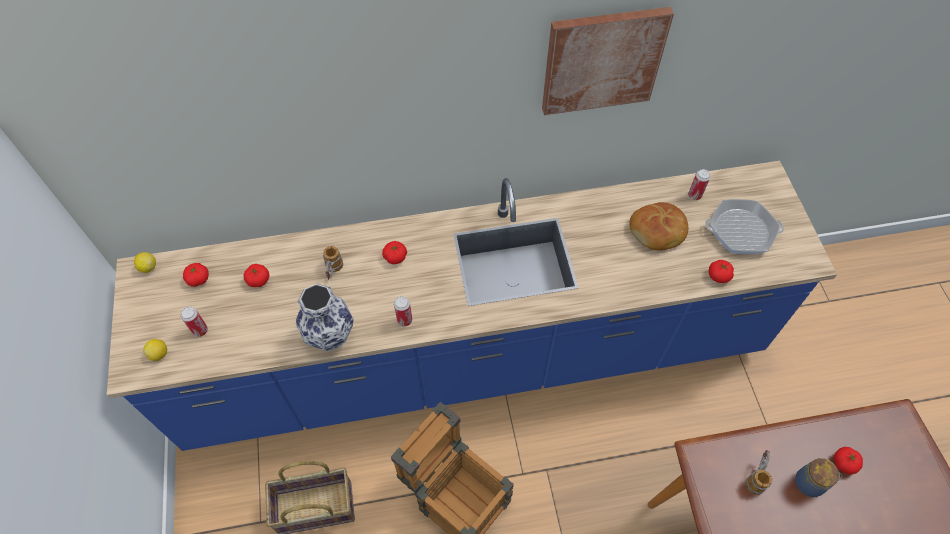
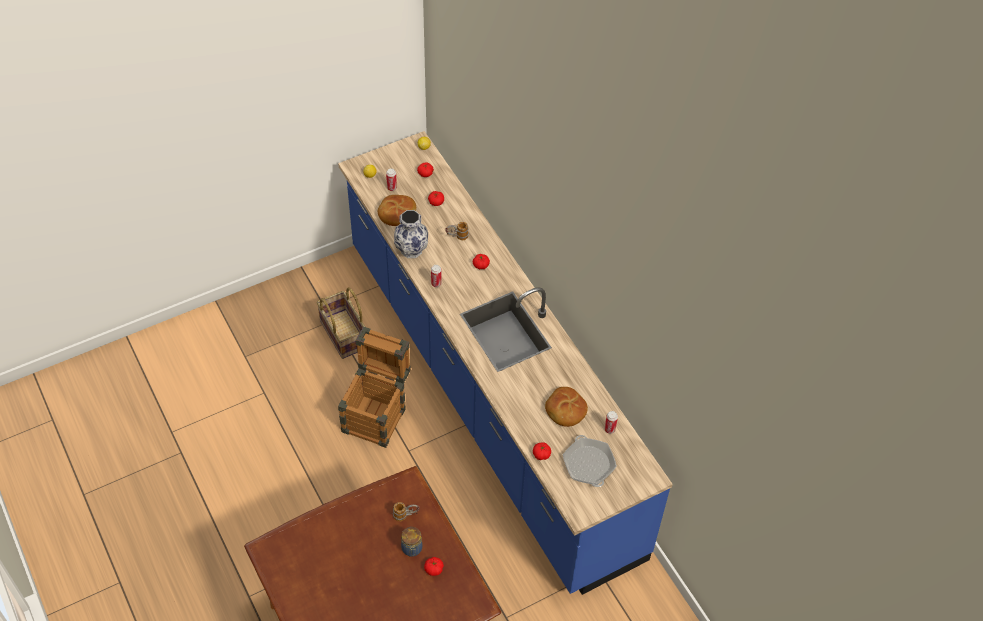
camera: 70 degrees right, 5 degrees down
picture [542,7,674,115] -> none
none -> bread [378,195,416,226]

